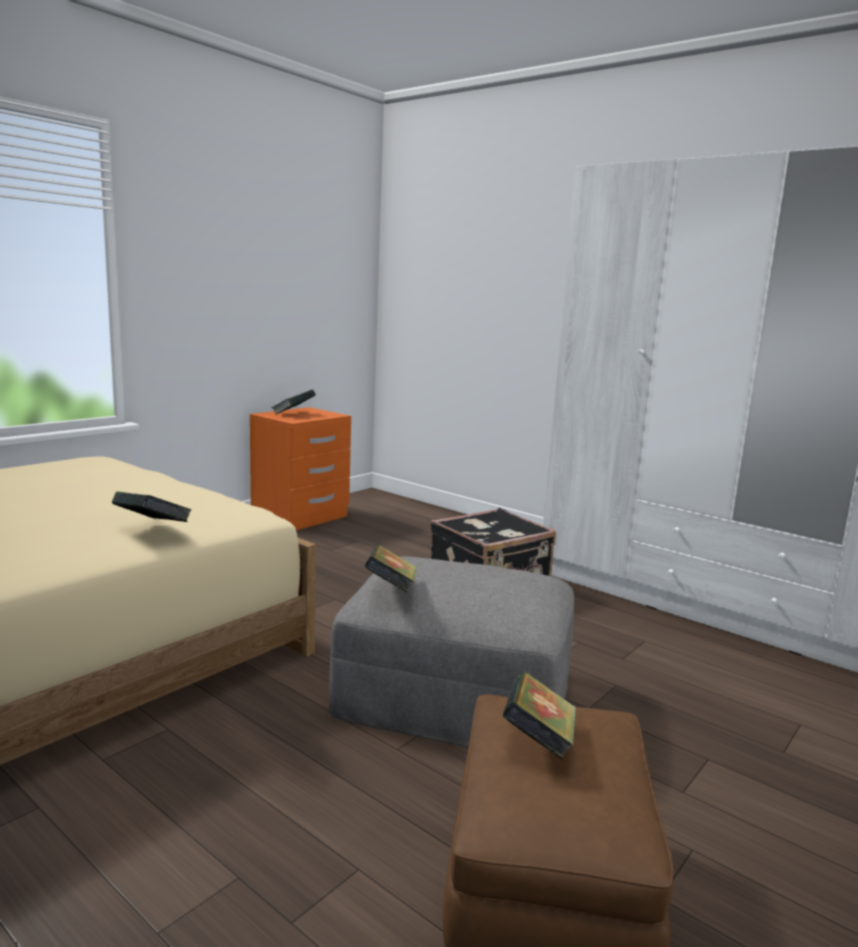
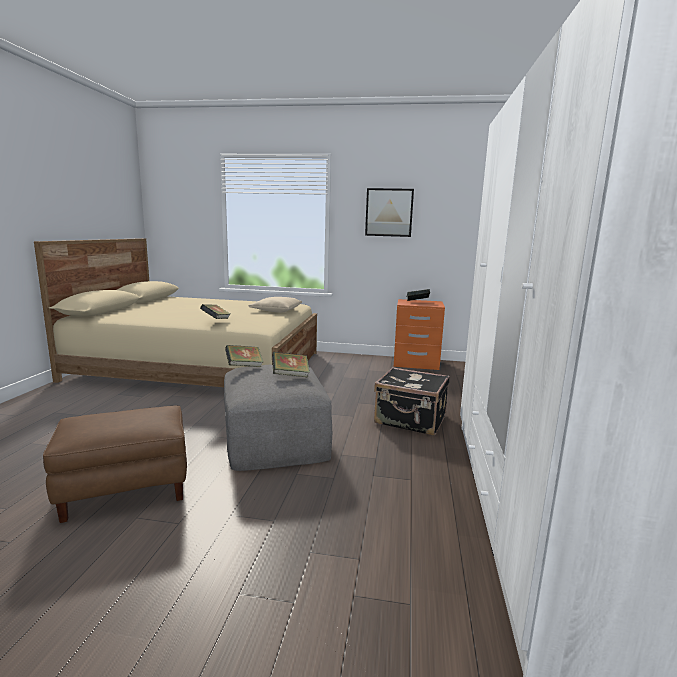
camera: 60 degrees right, 0 degrees up
book [502,671,576,759] -> book moved to [272,352,310,377]
none -> beige pillow [248,297,302,312]
none -> picture [365,188,414,237]

